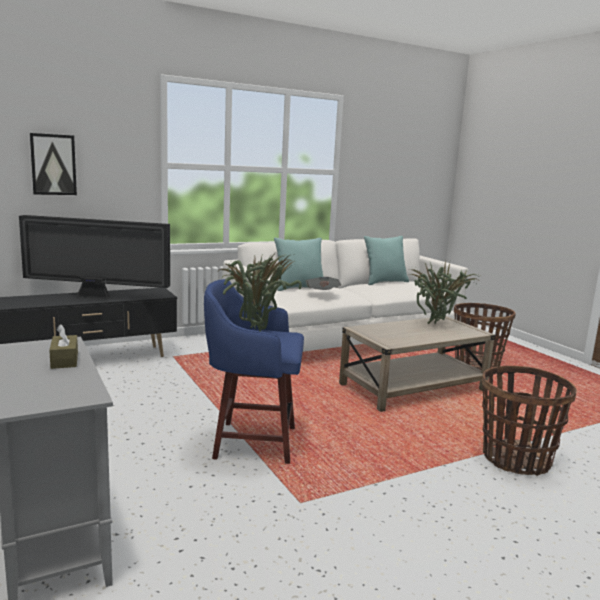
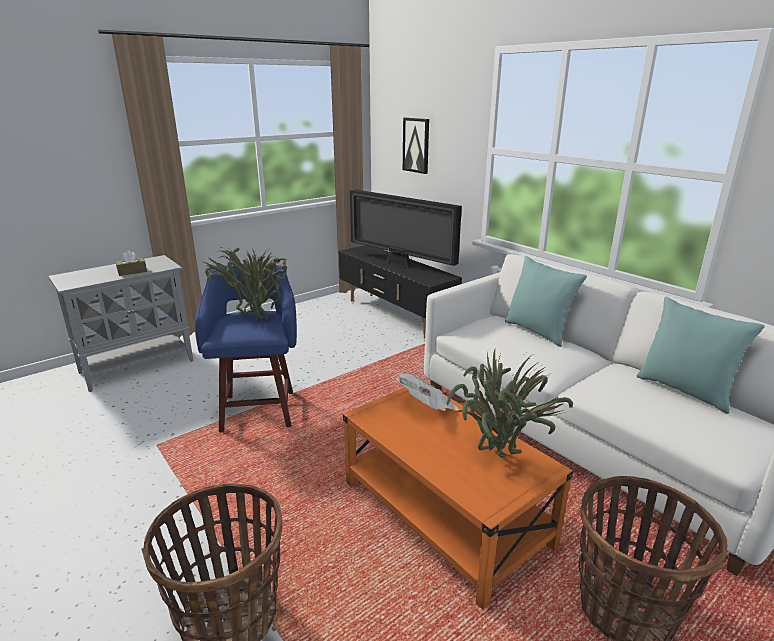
camera: 80 degrees right, 10 degrees up
television [19,215,170,299] -> television turned 45 degrees counterclockwise [350,189,462,268]
newspaper [306,277,342,290] -> newspaper moved to [396,374,459,411]
beige coffee table [339,316,495,412] -> orange coffee table [343,387,573,609]

